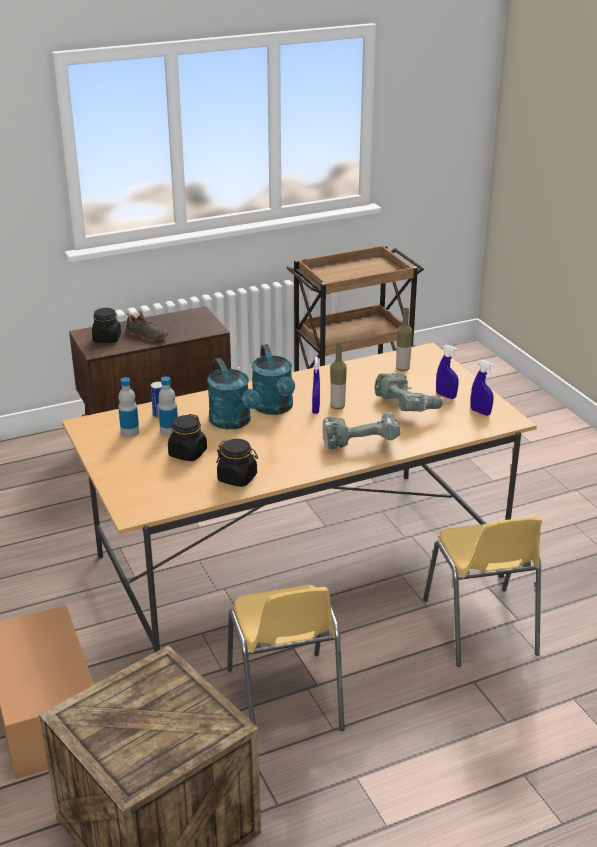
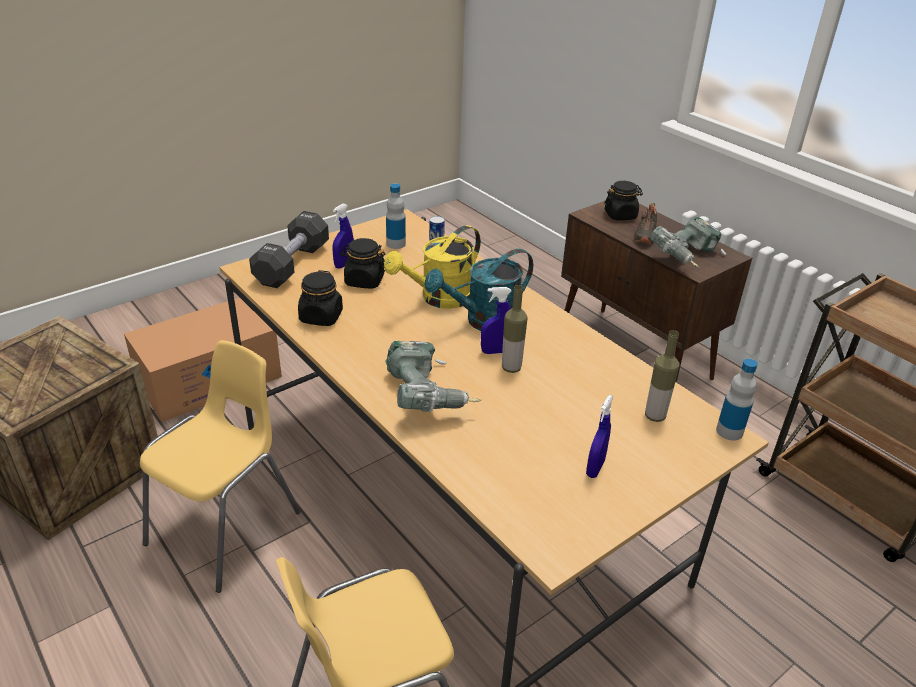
camera: 75 degrees right, 5 degrees up
bottle [158,376,178,437] -> bottle moved to [716,359,758,441]
turquoise watering can [207,358,260,429] -> yellow watering can [384,225,481,309]
yellow chair [227,585,345,731] -> yellow chair turned 150 degrees clockwise [140,340,301,593]
power drill [374,373,451,412] -> power drill moved to [650,217,726,267]
blue spray bottle [471,360,494,416] -> blue spray bottle moved to [332,203,354,269]
none -> black dumbbell [249,211,329,288]

